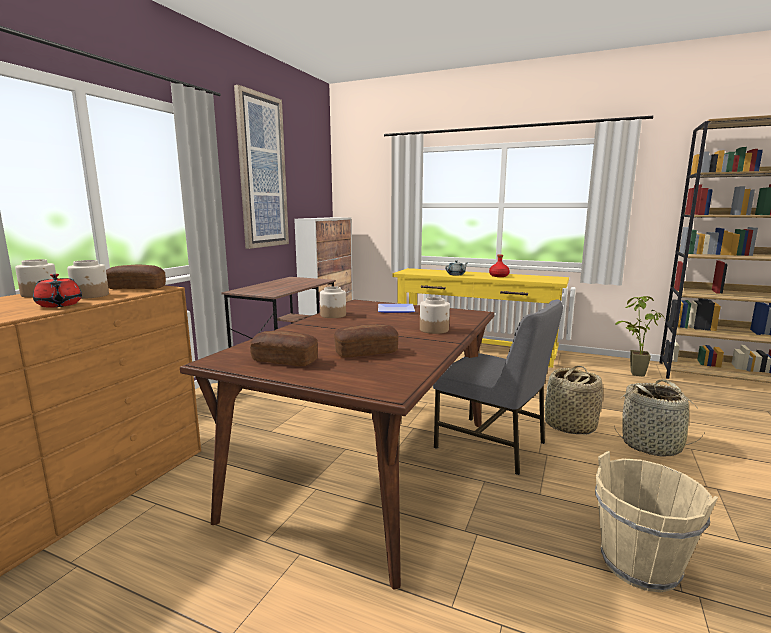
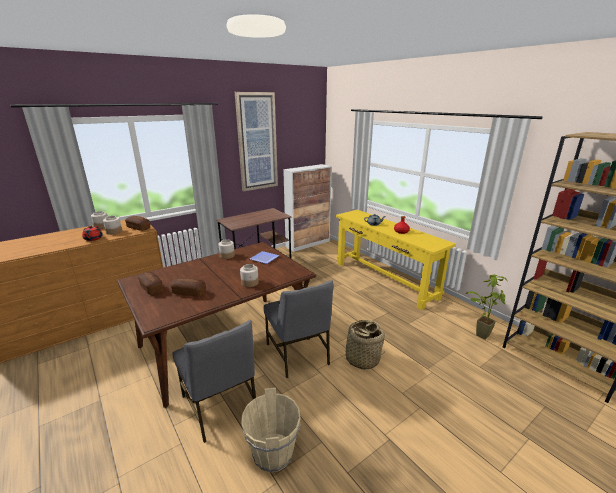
camera: 30 degrees right, 10 degrees up
basket [614,379,706,456] -> none
none -> grey chair [173,320,256,443]

